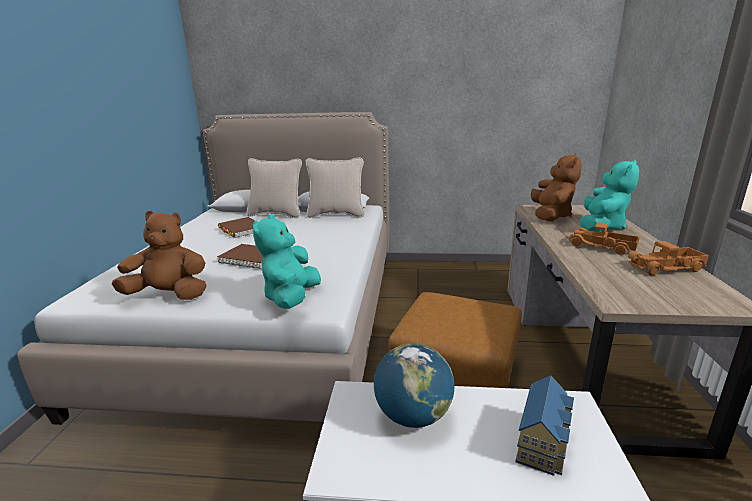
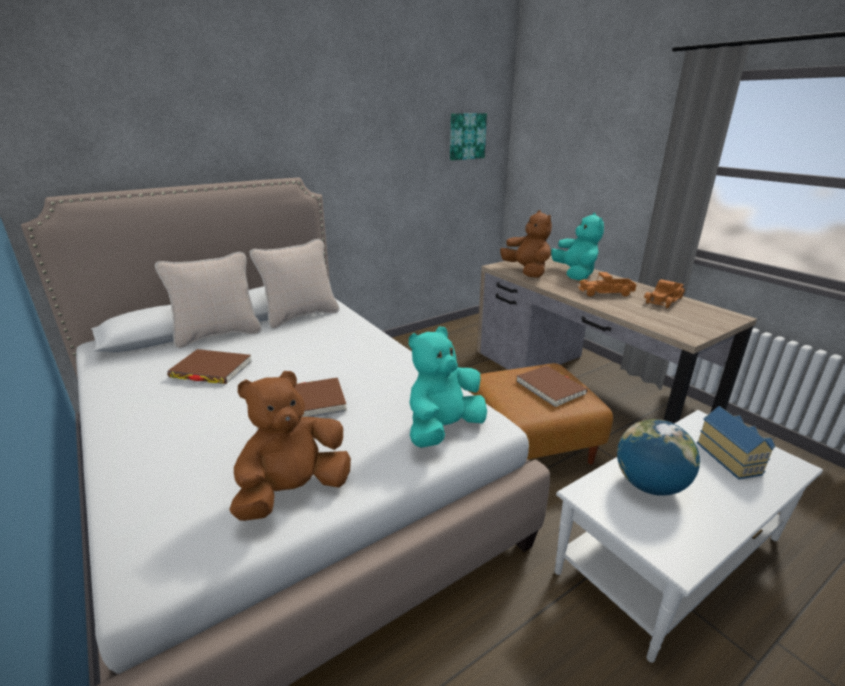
camera: 40 degrees left, 5 degrees up
turquoise plush toy [253,214,321,309] -> turquoise plush toy turned 75 degrees clockwise [409,327,487,448]
none -> picture [450,113,487,160]
none -> brown book [517,366,587,407]

